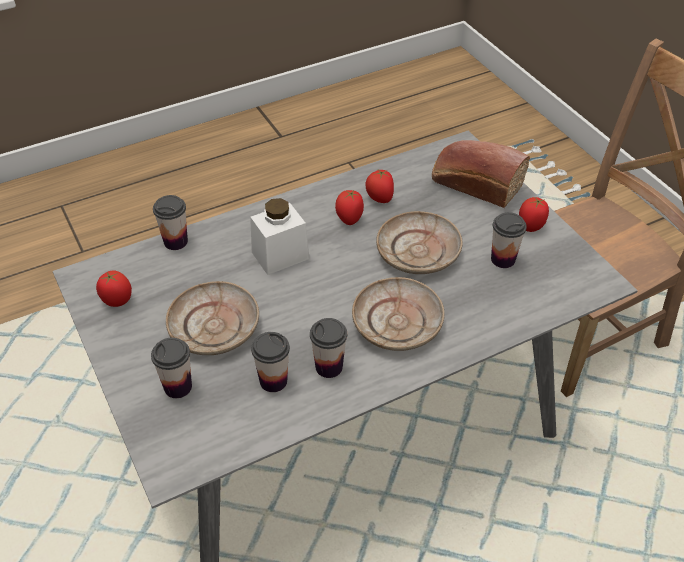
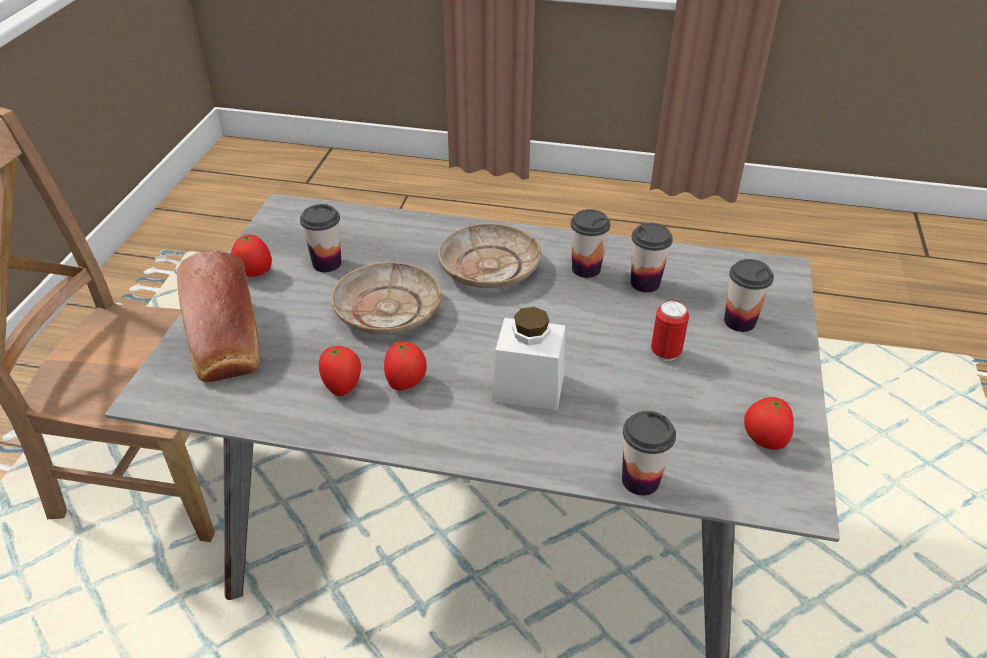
camera: 140 degrees left, 5 degrees down
beige plate [166,281,259,355] -> can [651,300,689,361]

